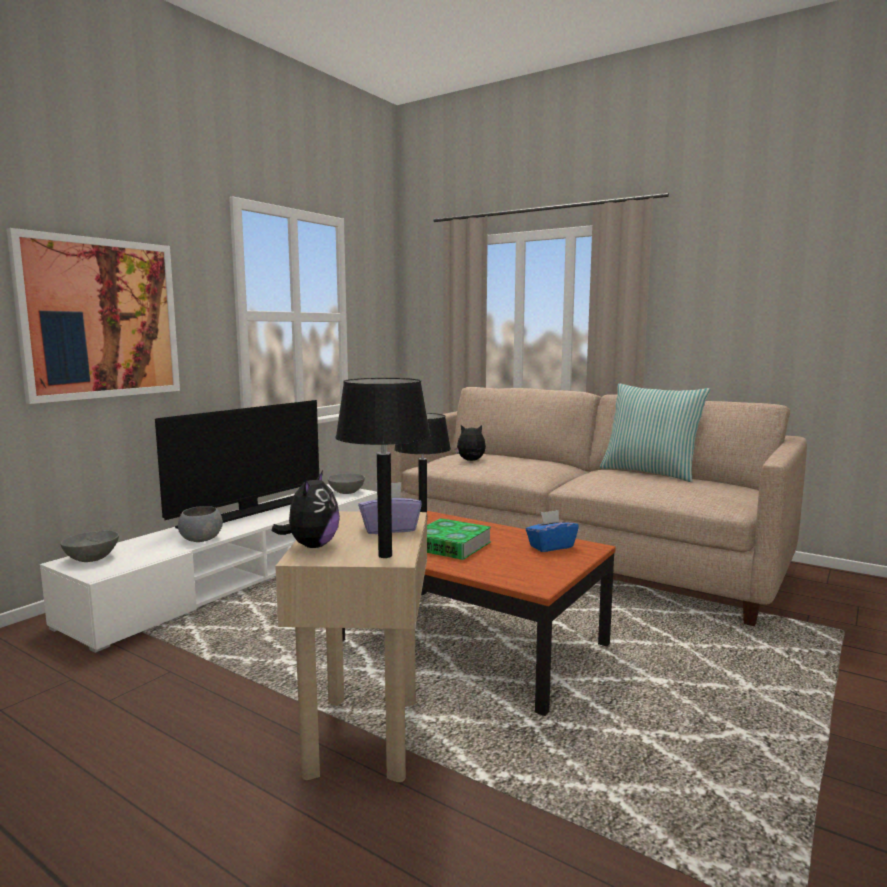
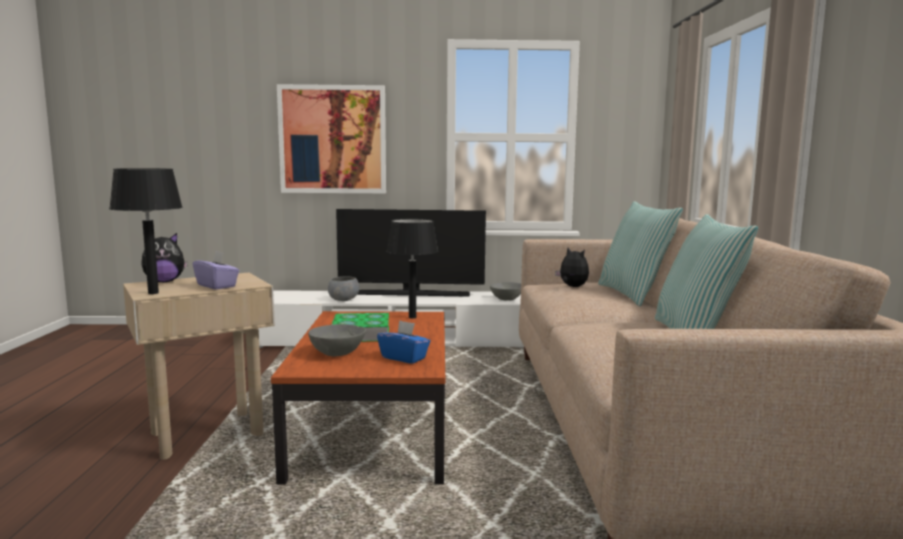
camera: 55 degrees right, 0 degrees up
grey bowl [60,530,119,562] -> grey bowl moved to [308,324,366,356]
none -> pillow [598,201,683,306]

